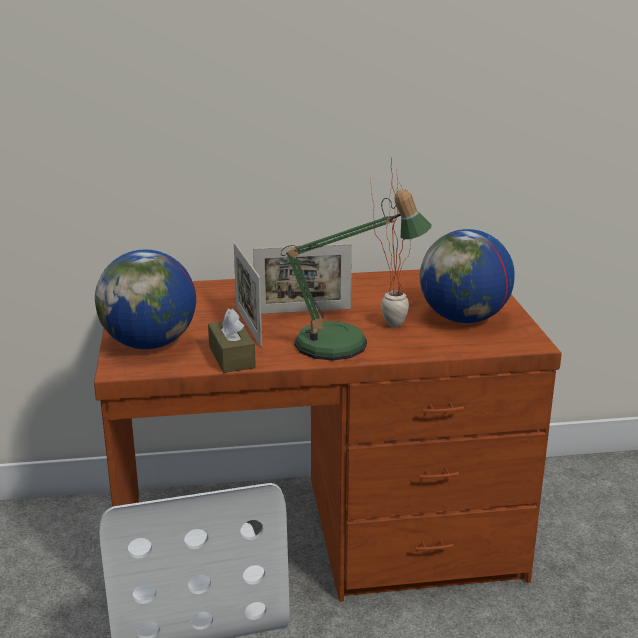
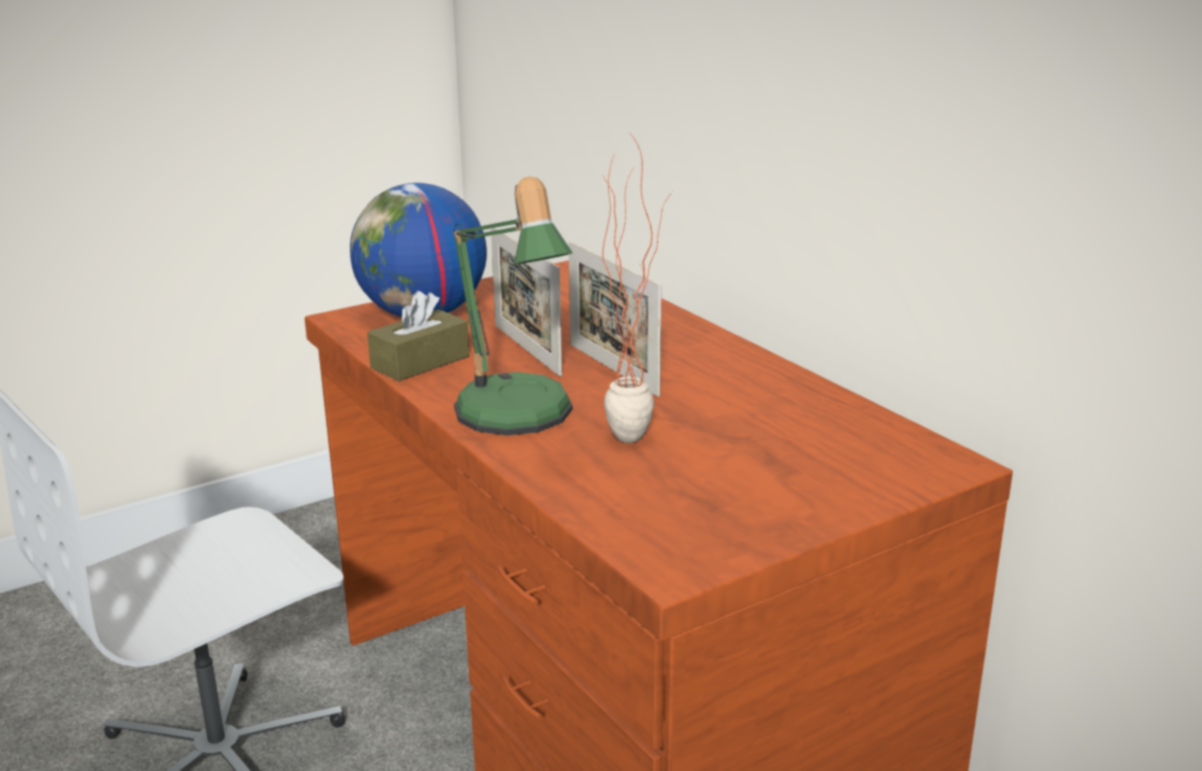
camera: 65 degrees right, 0 degrees up
picture frame [234,243,262,347] -> picture frame turned 75 degrees counterclockwise [491,227,562,376]
globe [420,229,515,323] -> none

